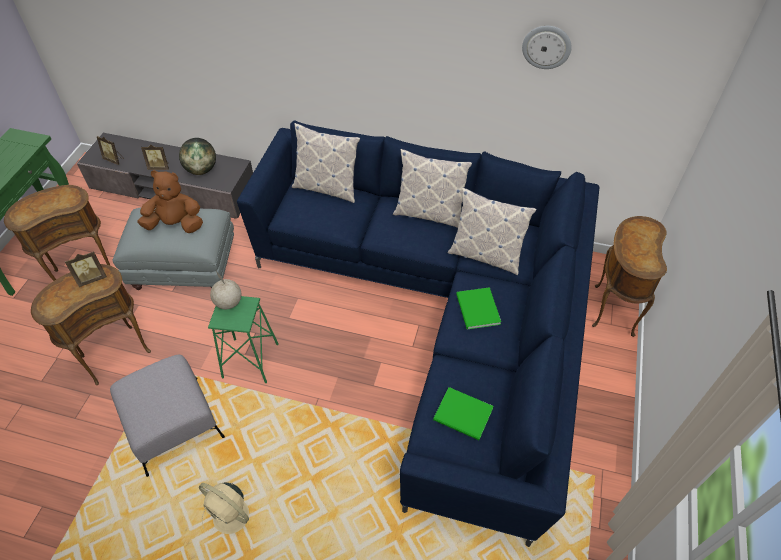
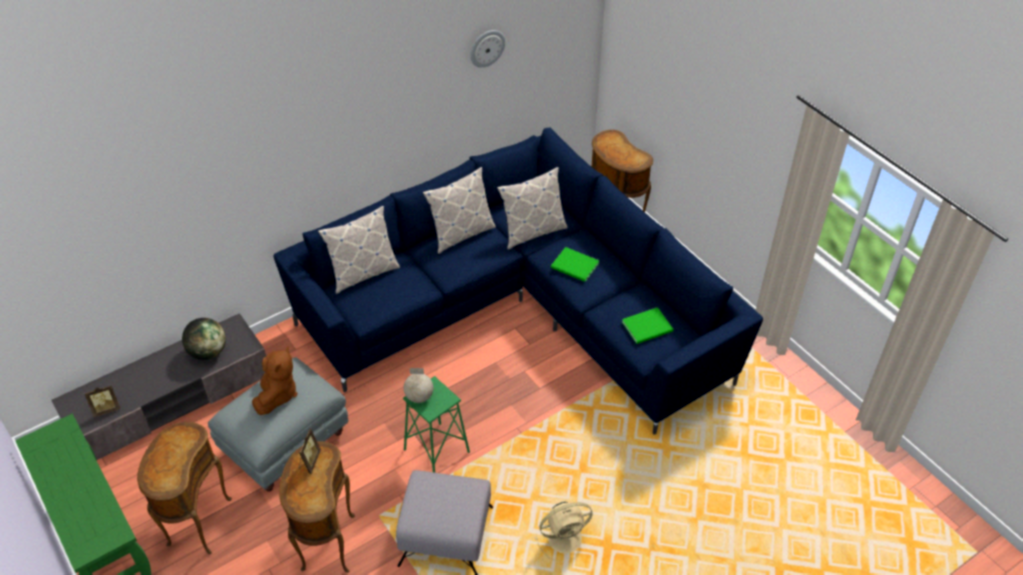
camera: 50 degrees left, 5 degrees down
brown plush toy [137,170,203,233] -> brown plush toy turned 150 degrees clockwise [252,346,297,415]
picture frame [141,145,169,170] -> none

